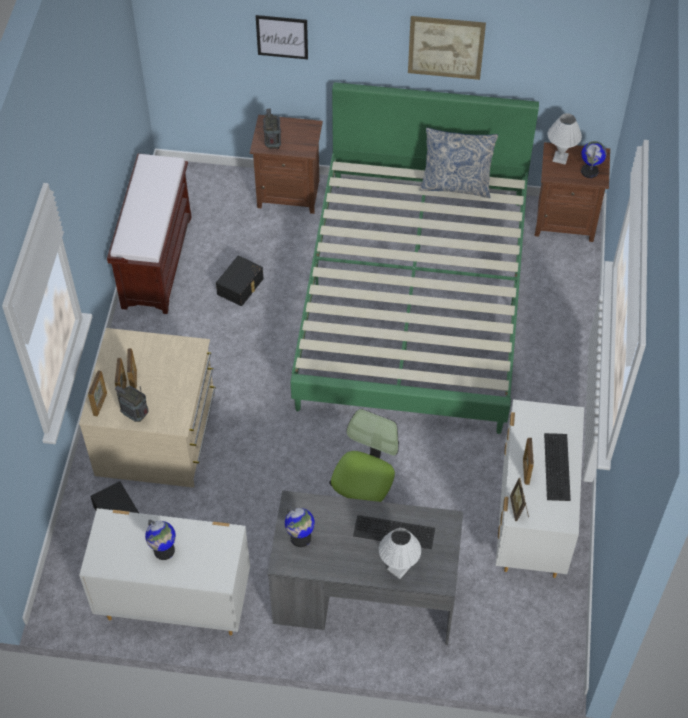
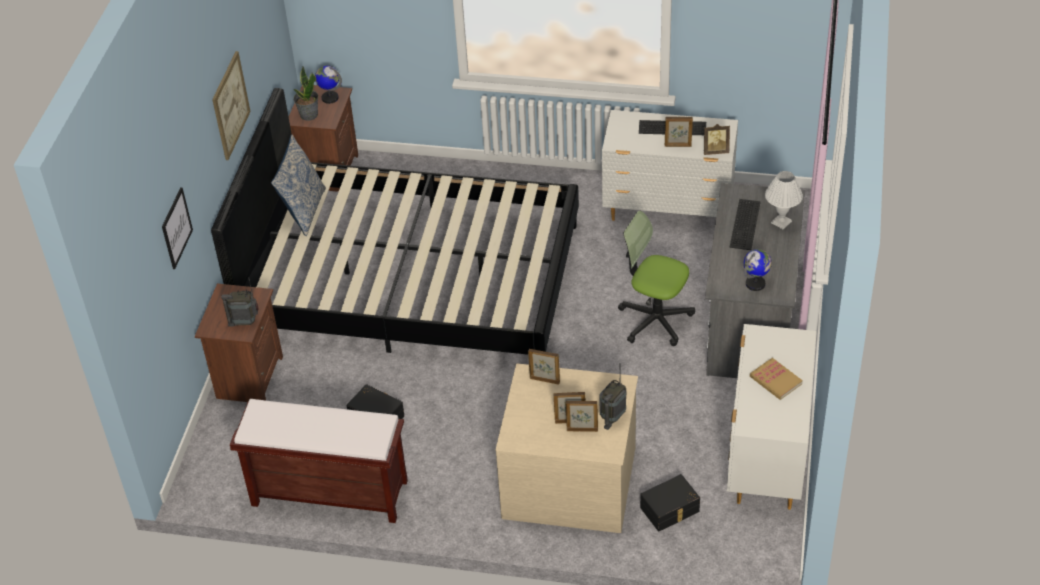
camera: 85 degrees left, 10 degrees down
picture frame [88,370,107,416] -> picture frame moved to [528,349,560,385]
globe [145,520,176,560] -> book [750,358,803,400]
green bed [290,82,539,434] -> black bed [211,88,579,355]
white table lamp [548,113,582,165] -> potted plant [293,67,318,121]

